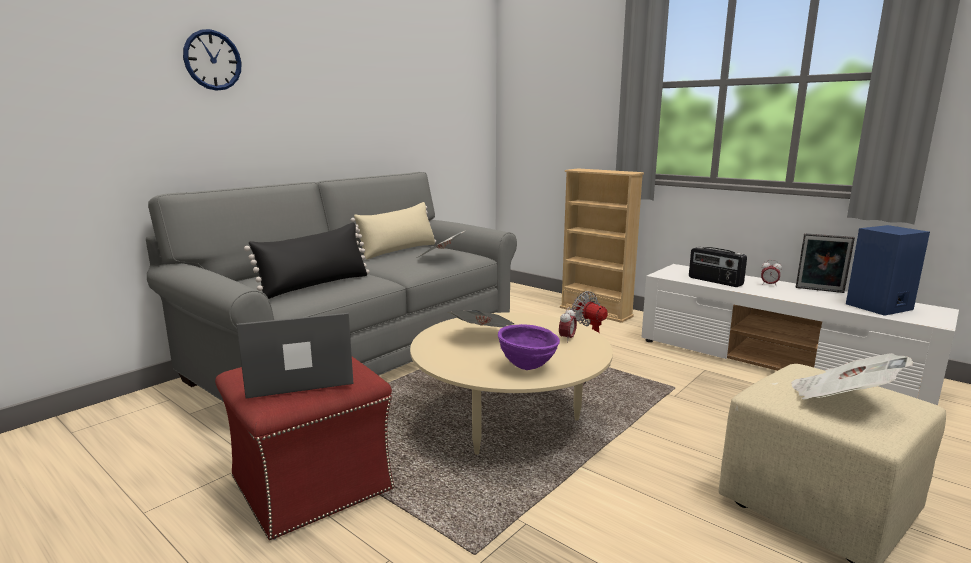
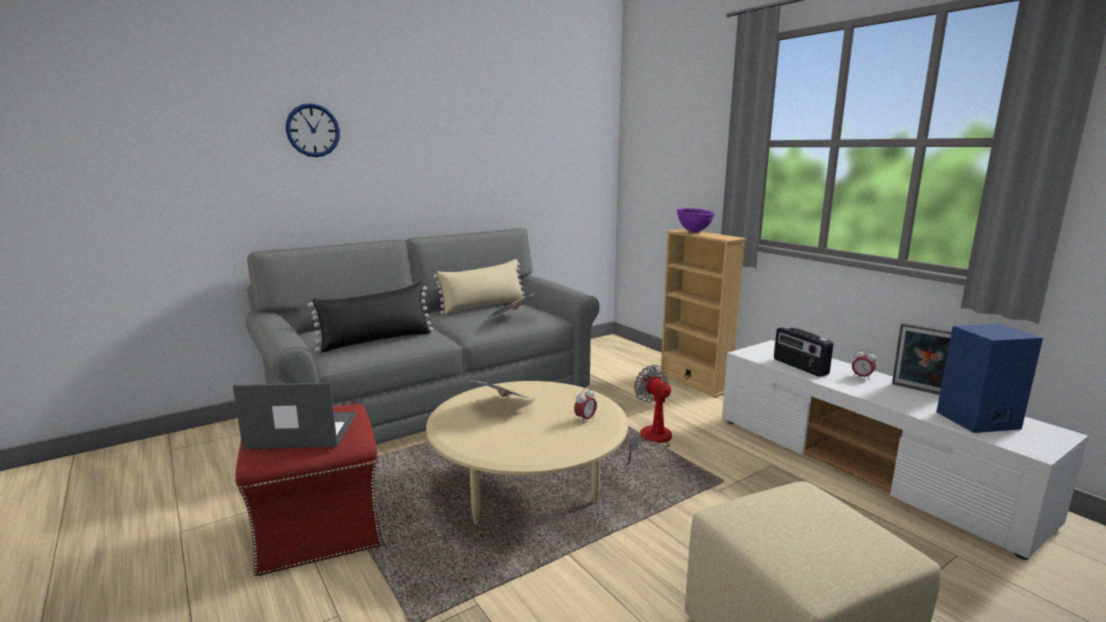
camera: 15 degrees right, 0 degrees up
purple bowl [498,324,560,370] -> purple bowl moved to [677,208,715,232]
newspaper [791,353,913,400] -> none

